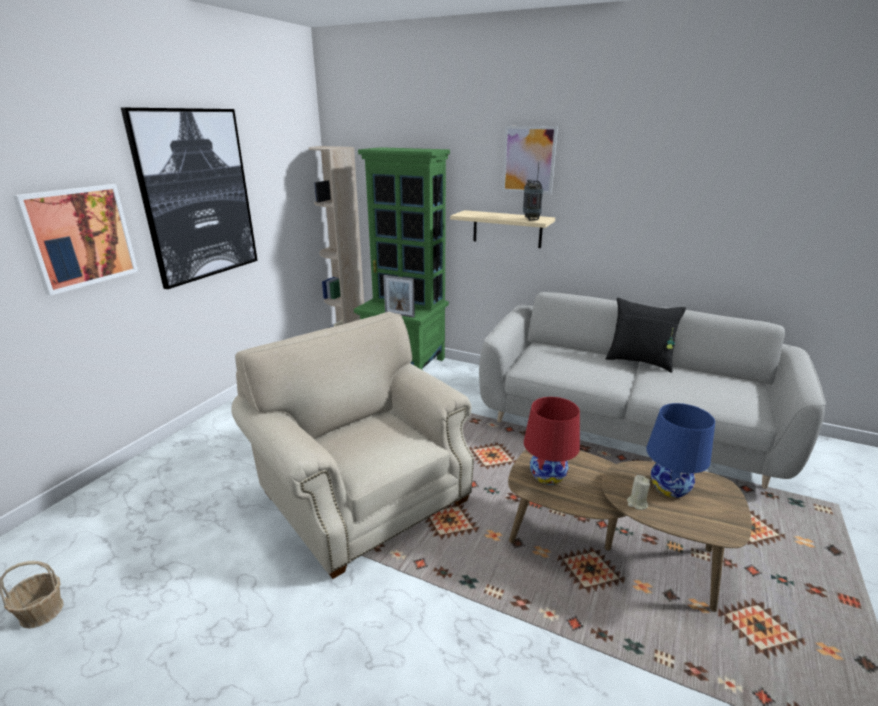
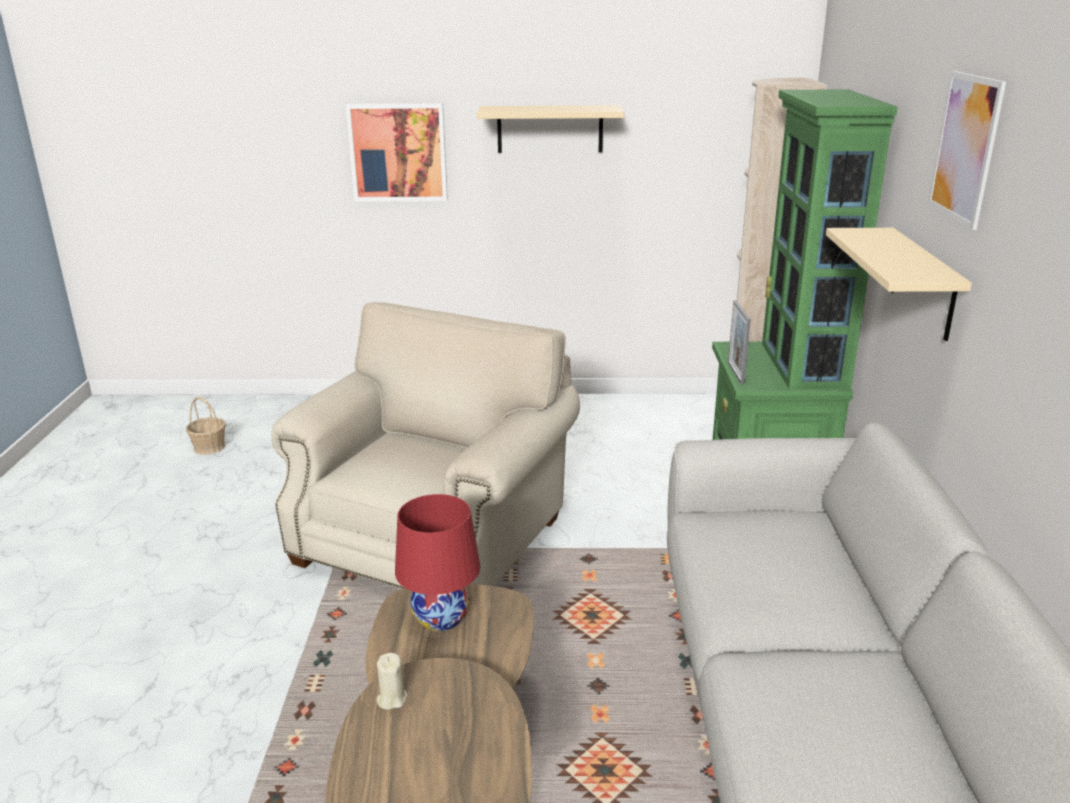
camera: 65 degrees right, 0 degrees up
picture [121,108,258,289] -> beige shelf [476,105,624,153]
radio [523,162,543,221] -> none
black pillow [605,298,686,372] -> none
blue table lamp [646,403,715,498] -> none

